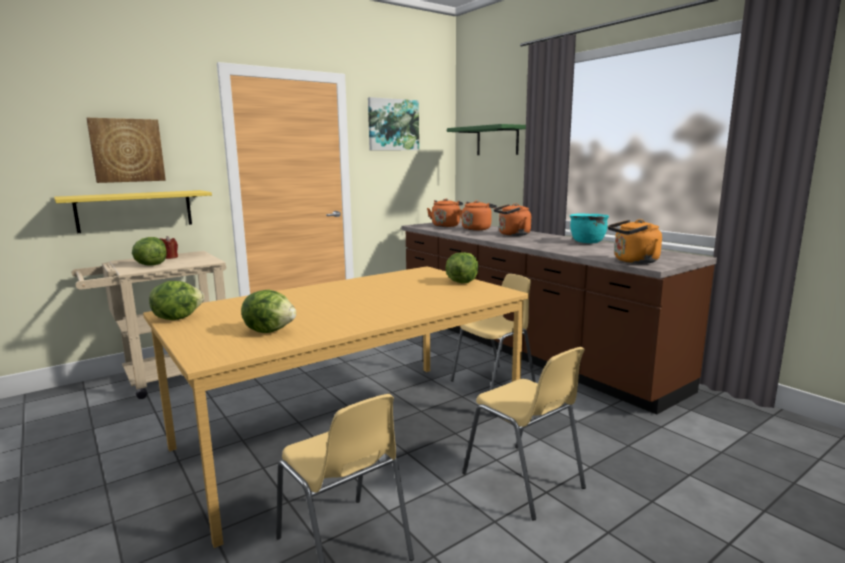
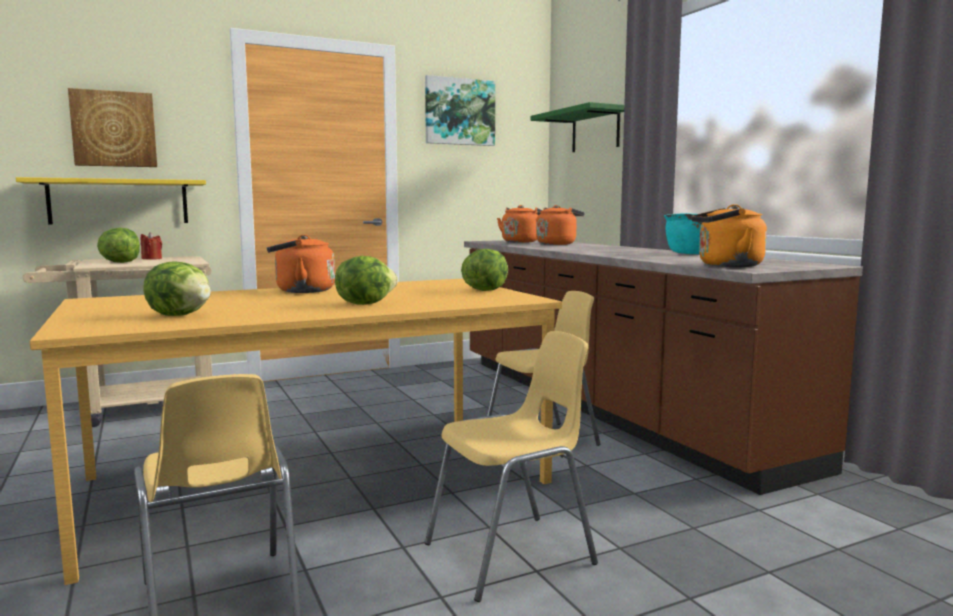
camera: 10 degrees right, 5 degrees down
lettuce [149,281,204,320] -> lettuce moved to [335,256,398,305]
yellow chair [462,347,586,521] -> yellow chair turned 90 degrees counterclockwise [425,331,598,602]
orange kettle [494,203,531,236] -> orange kettle moved to [267,235,335,293]

